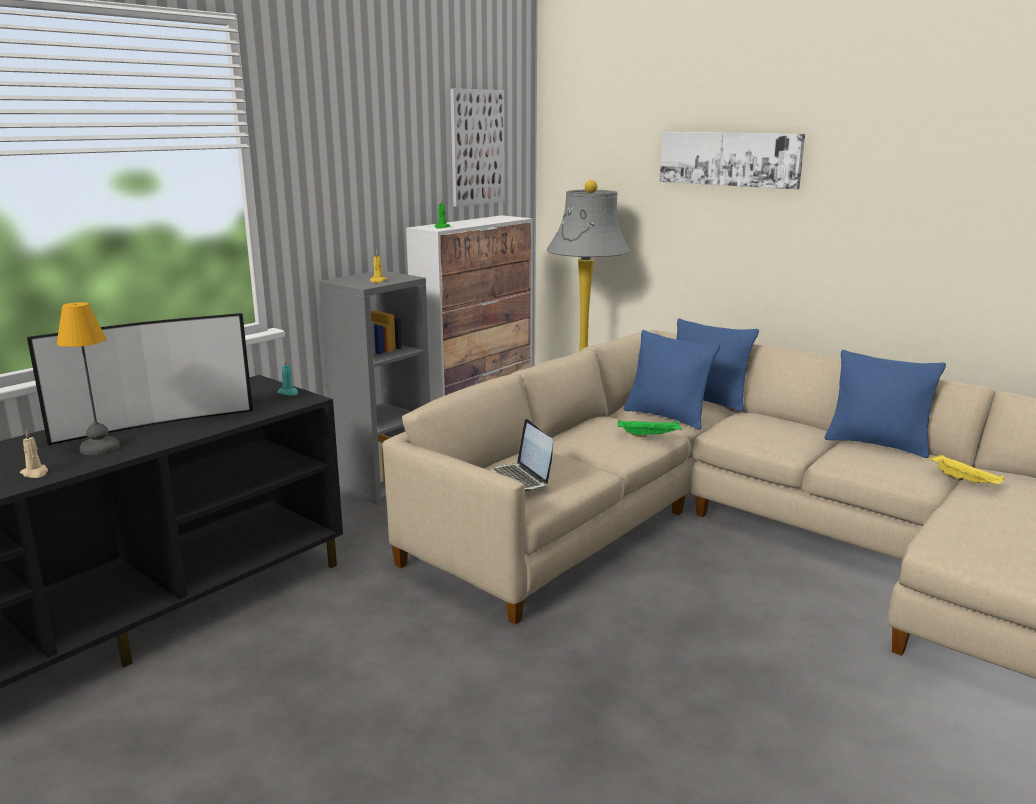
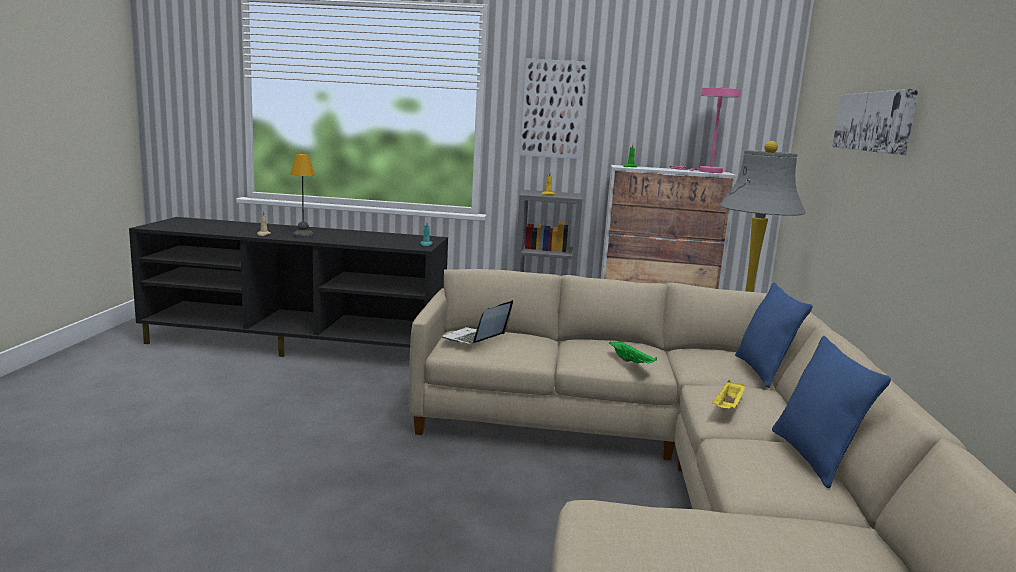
camera: 55 degrees right, 5 degrees down
television [27,313,253,445] -> none
picture [450,89,505,207] -> picture moved to [520,58,589,159]
blue pillow [624,330,720,430] -> none
yellow tray [929,455,1005,484] -> yellow tray moved to [712,380,746,409]
none -> pink table lamp [670,87,741,173]

